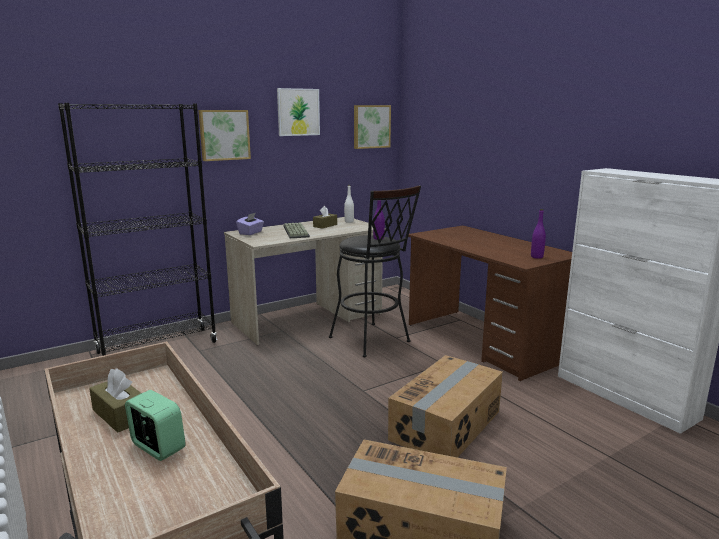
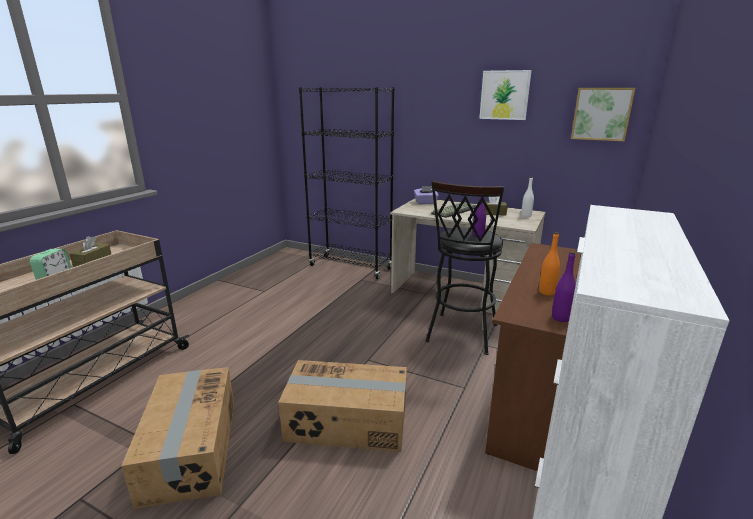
camera: 60 degrees right, 5 degrees up
picture [198,110,251,161] -> none
none -> orange bottle [539,232,560,295]

